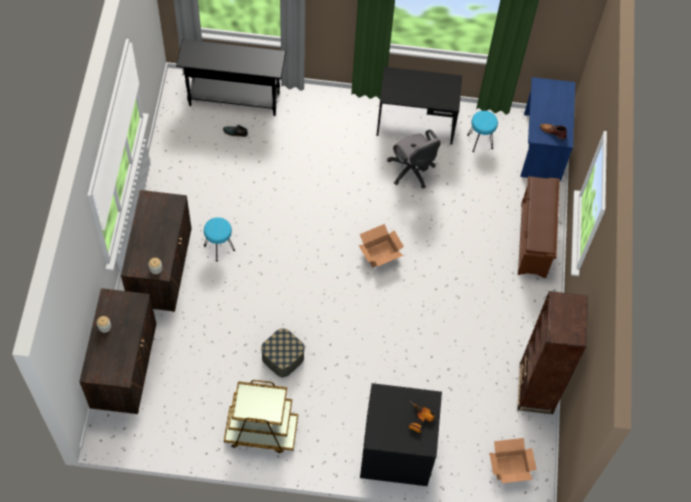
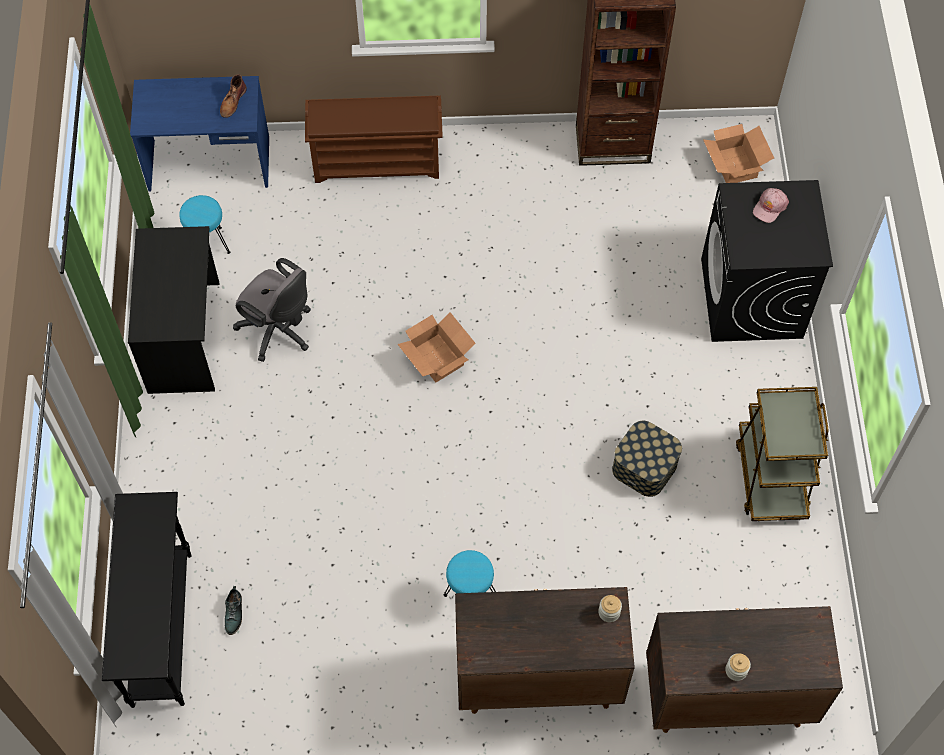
camera: 95 degrees left, 0 degrees up
grey office chair [387,130,441,189] -> grey office chair turned 75 degrees clockwise [233,258,310,362]
power drill [409,401,435,433] -> pink cap [753,188,789,223]

